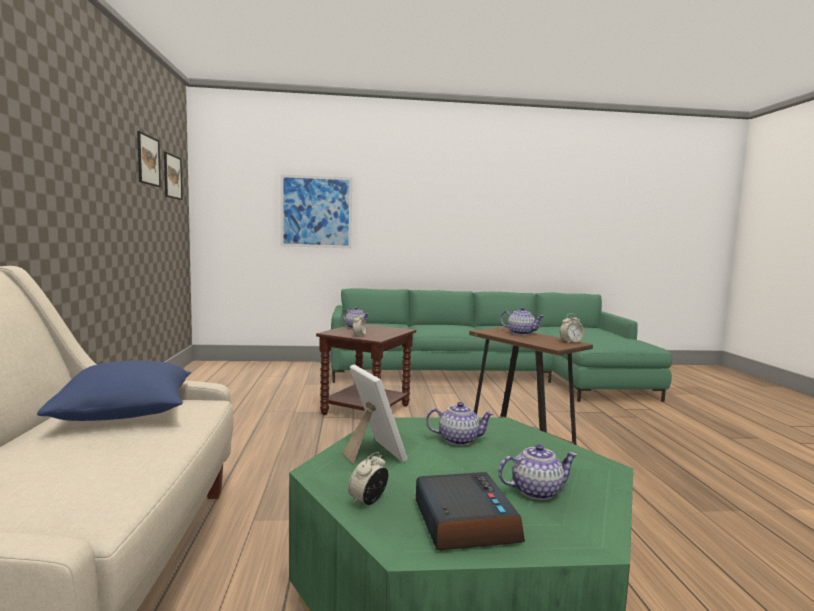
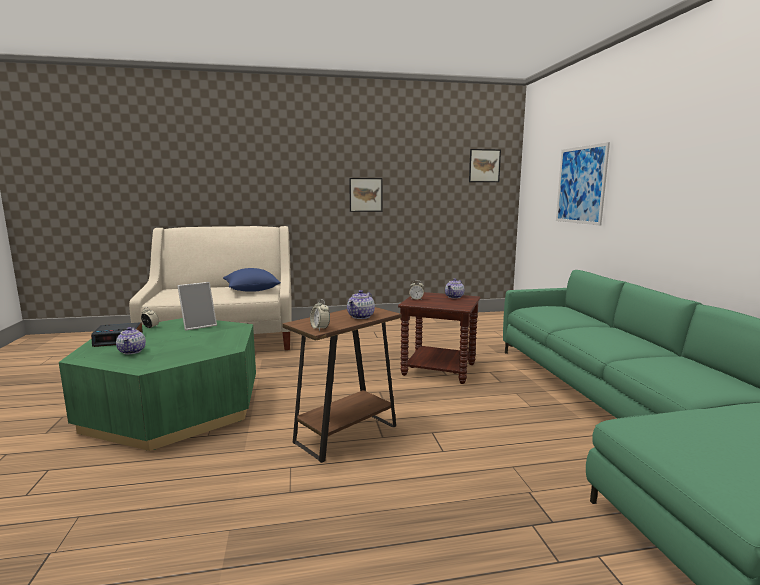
camera: 85 degrees right, 5 degrees up
picture [137,131,161,187] -> picture moved to [349,178,383,212]
teapot [426,402,494,446] -> none

